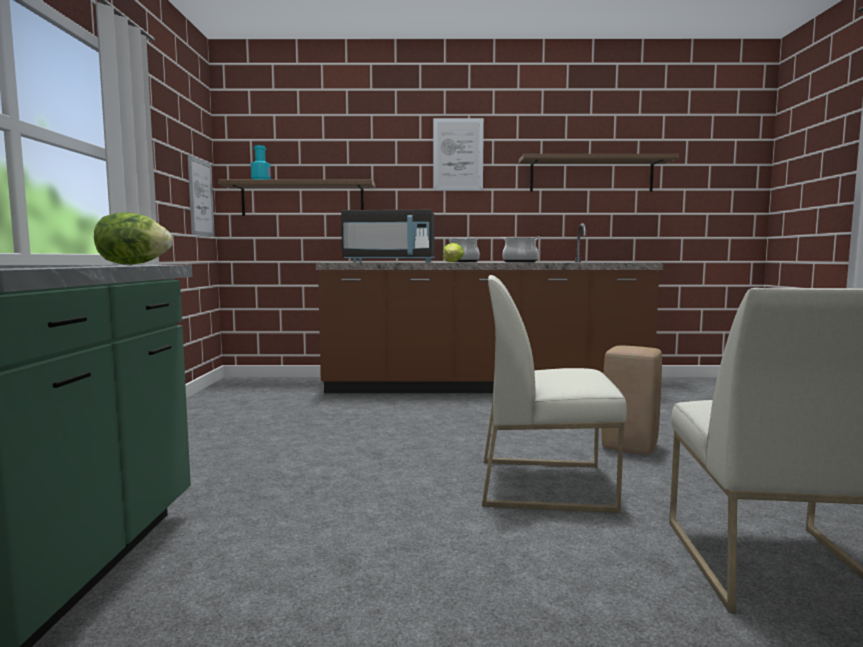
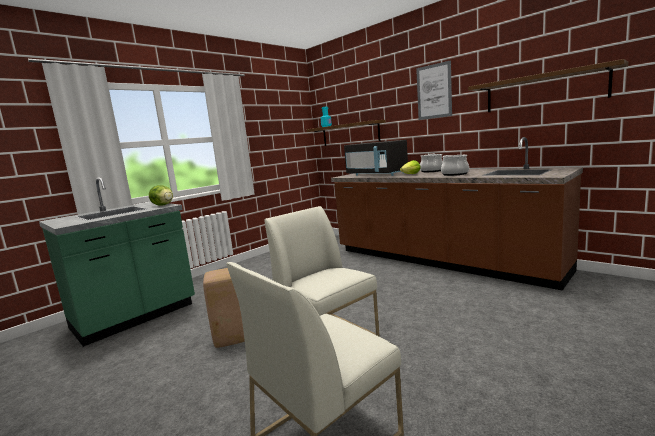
camera: 45 degrees right, 5 degrees up
picture [188,155,215,237] -> none
beige stool [602,346,662,455] -> beige stool moved to [203,268,245,348]

